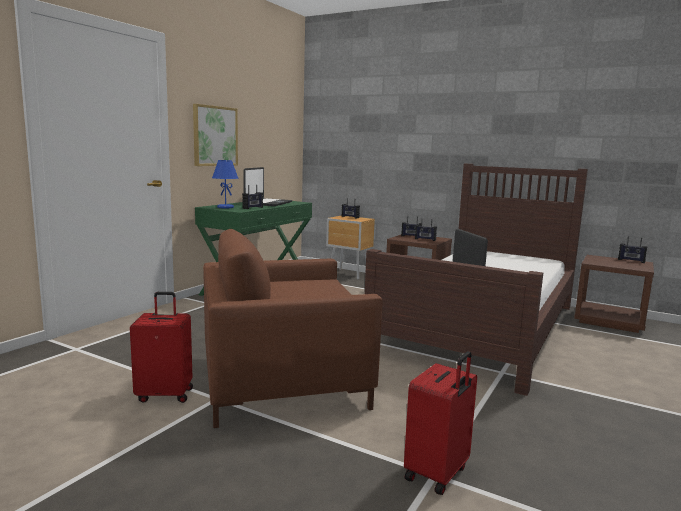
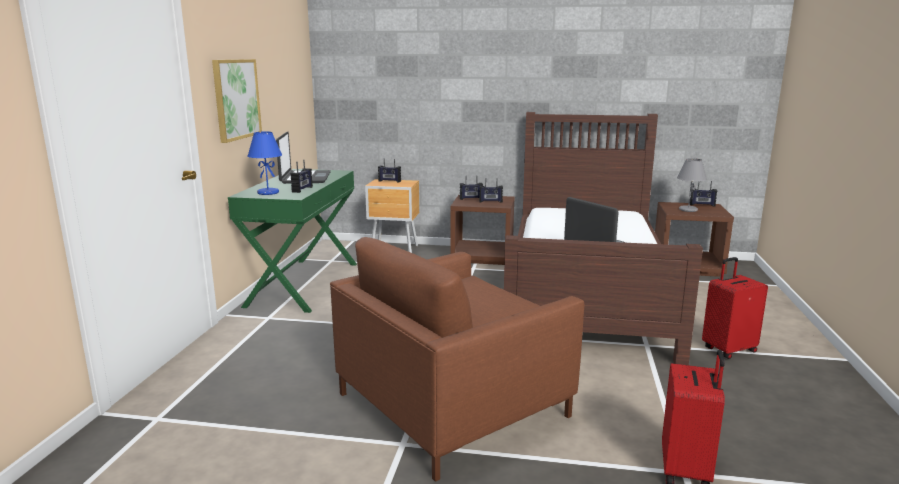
camera: 20 degrees left, 5 degrees up
red suitcase [130,292,193,403] -> red suitcase moved to [702,257,768,359]
none -> grey table lamp [677,158,707,212]

